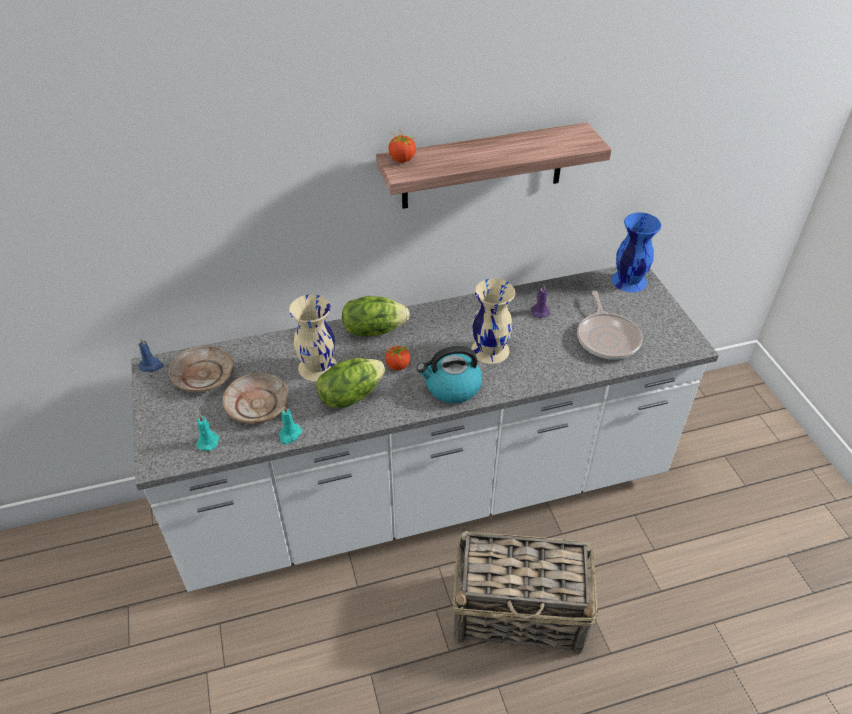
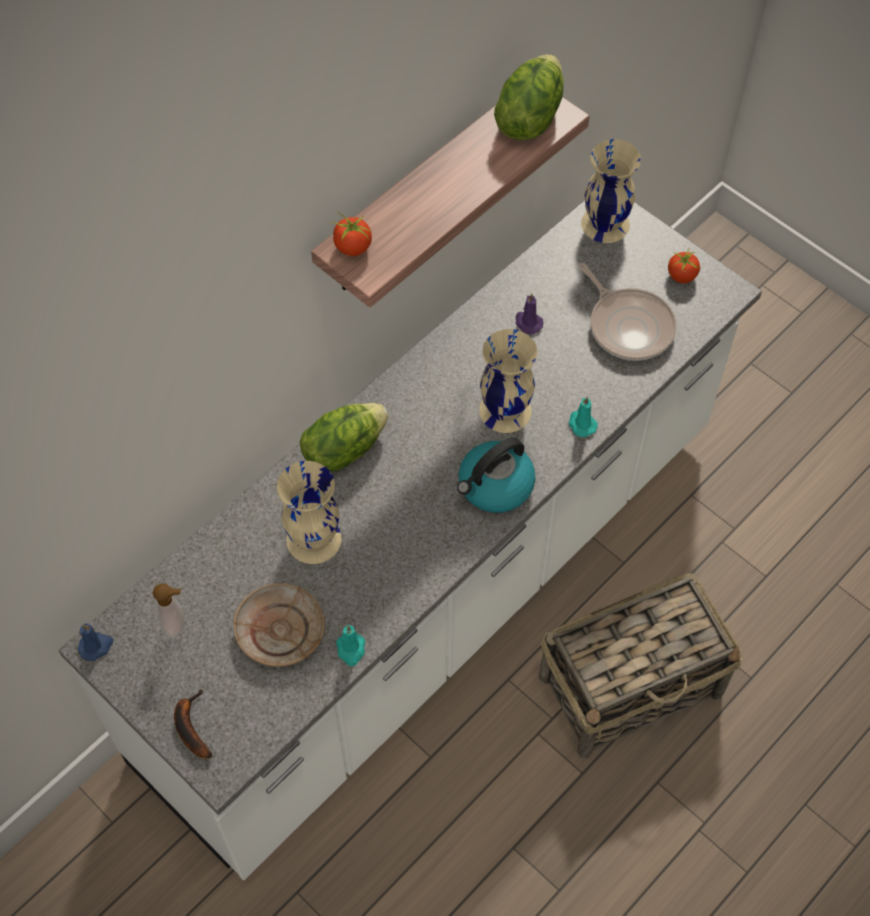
camera: 30 degrees left, 15 degrees up
beige plate [168,346,234,392] -> soap dispenser [153,584,185,638]
turquoise candle [196,415,219,451] -> turquoise candle moved to [569,397,597,437]
lettuce [316,358,385,408] -> lettuce moved to [494,54,563,140]
tomato [383,344,411,370] -> tomato moved to [668,249,700,283]
blue vase [612,213,661,292] -> beige vase [581,139,641,243]
none -> banana [174,689,212,759]

